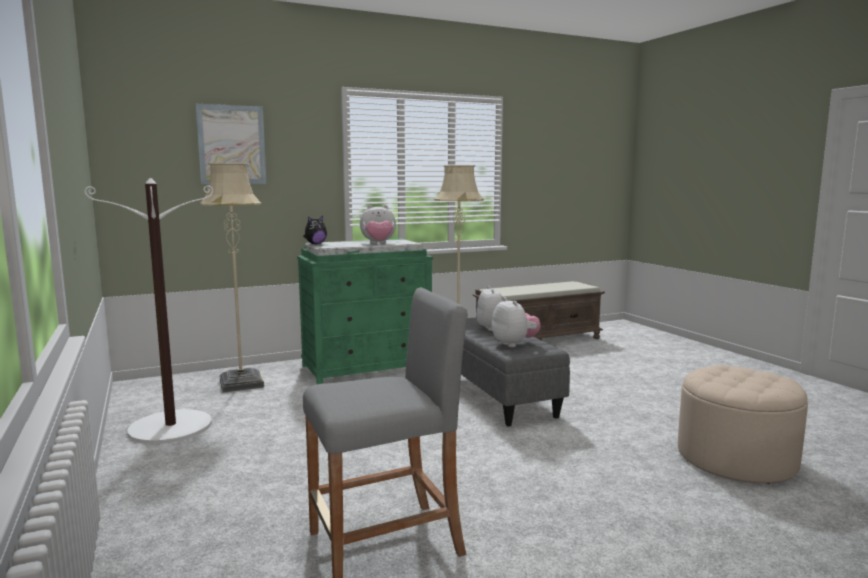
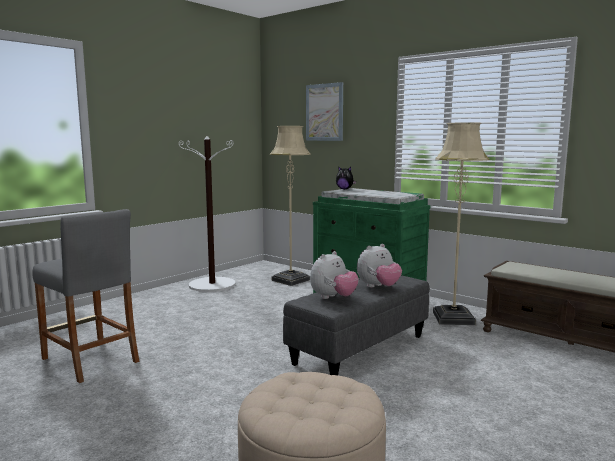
camera: 65 degrees right, 0 degrees up
plush toy [360,205,396,244] -> none

